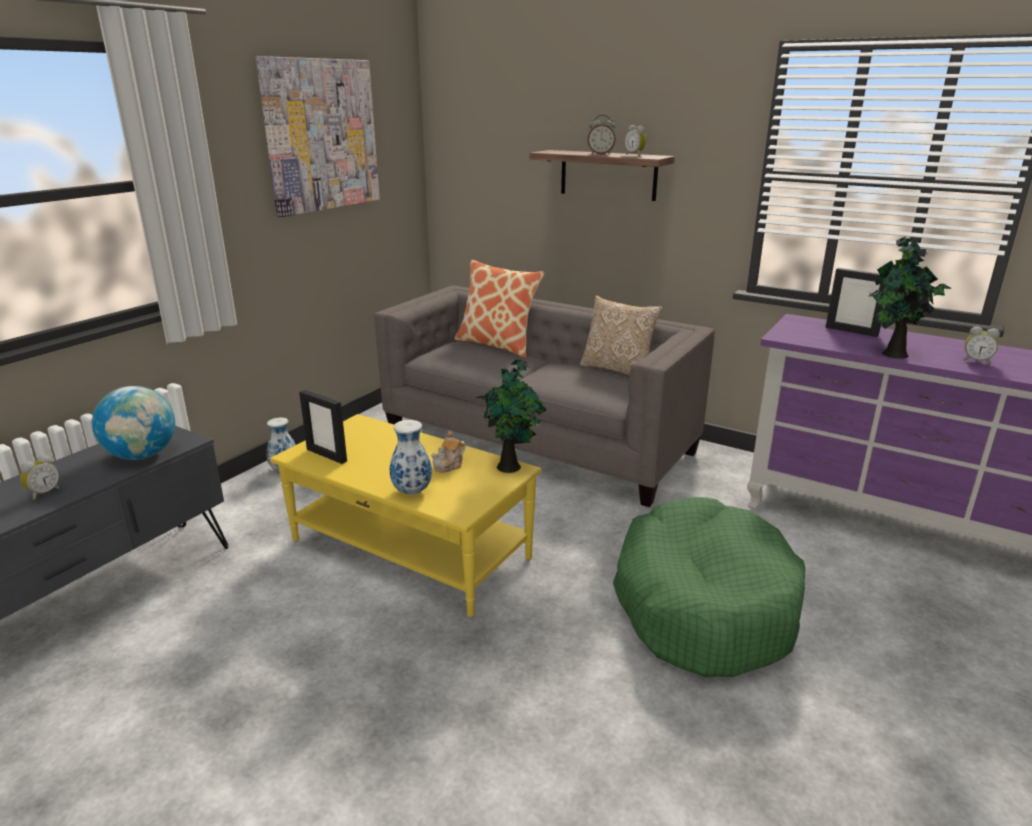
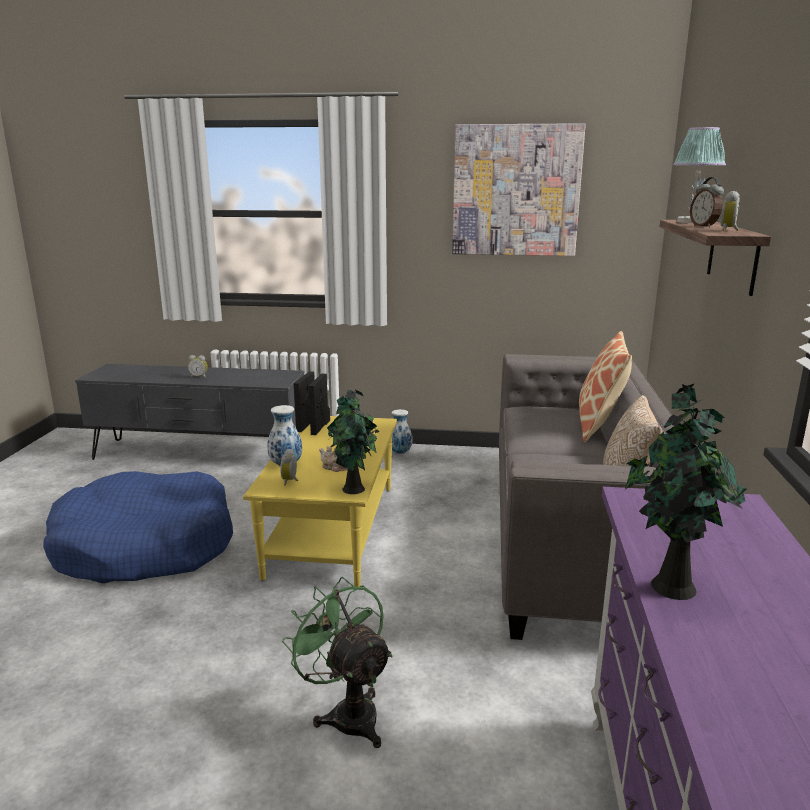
camera: 65 degrees right, 5 degrees down
globe [92,386,175,460] -> none
green dog bed [613,497,805,678] -> green fan [282,577,392,748]
picture frame [825,268,887,337] -> picture frame moved to [294,371,315,432]
alarm clock [963,326,1000,365] -> alarm clock moved to [280,449,298,486]
none -> blue dog bed [43,471,233,583]
none -> table lamp [674,127,726,223]

